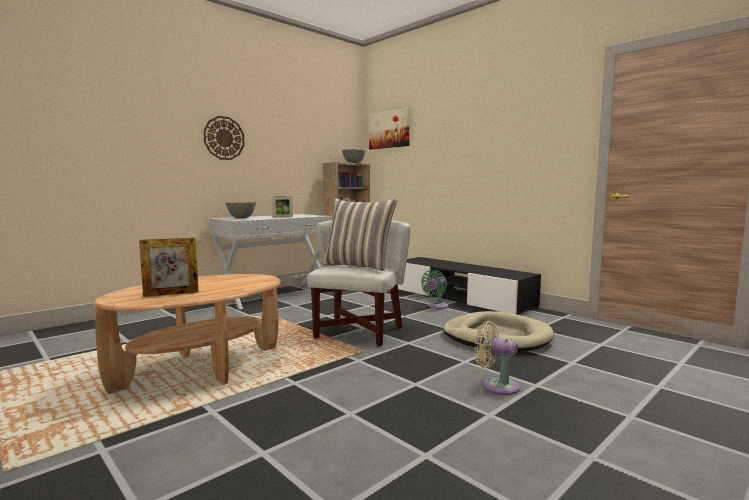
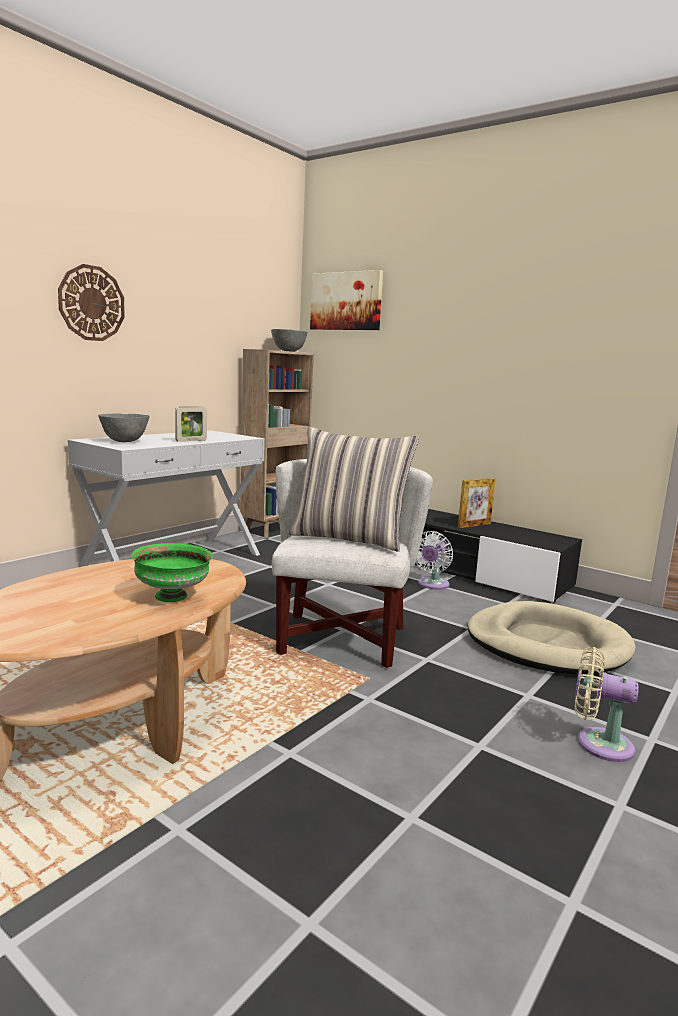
camera: 10 degrees left, 5 degrees up
picture frame [139,237,199,297] -> picture frame moved to [458,478,496,528]
green fan [421,269,449,309] -> white fan [416,531,453,590]
none -> green bowl [131,543,213,602]

